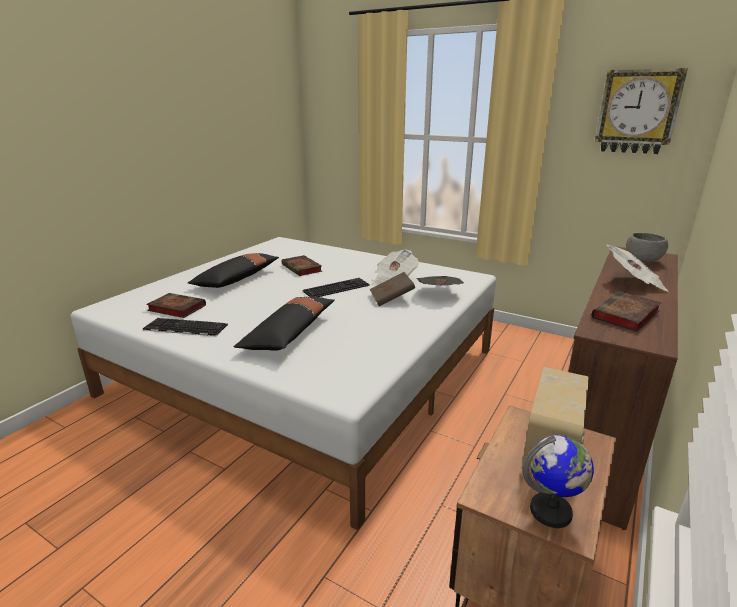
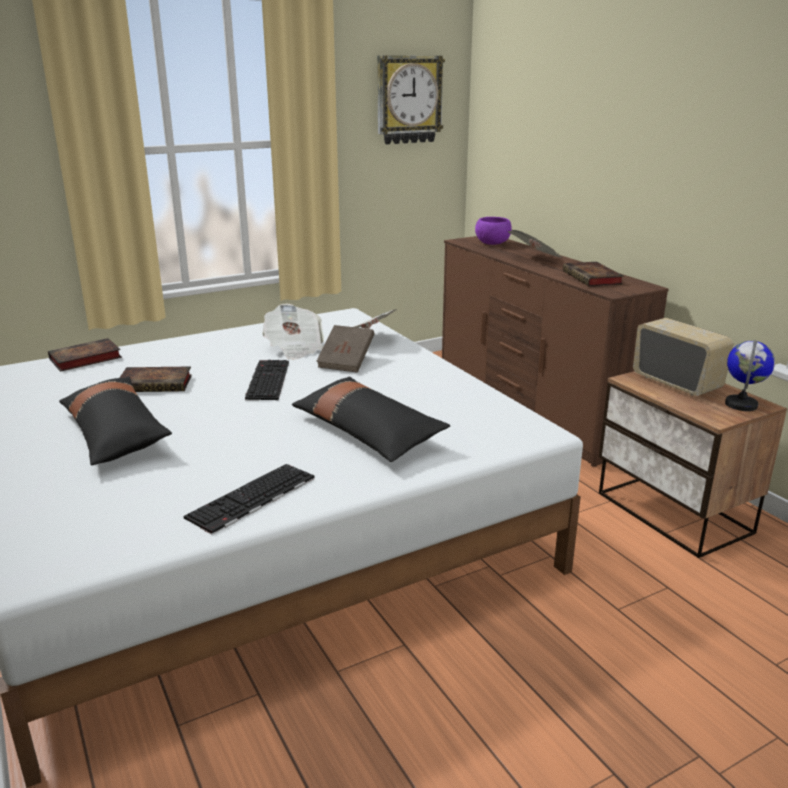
camera: 60 degrees left, 0 degrees up
book [146,293,206,318] -> book moved to [48,338,122,372]
grey bowl [626,233,668,262] -> purple bowl [475,217,512,245]

